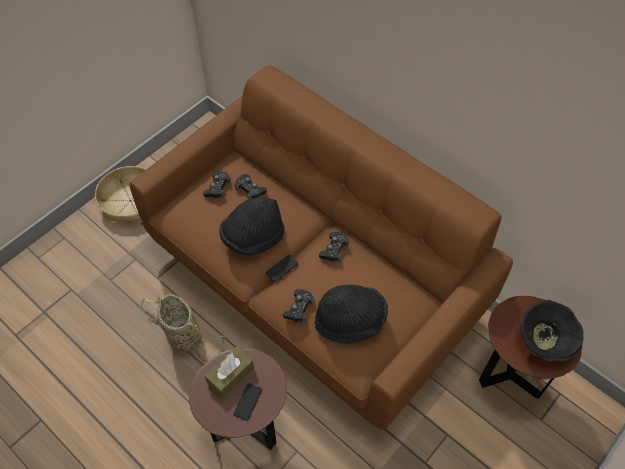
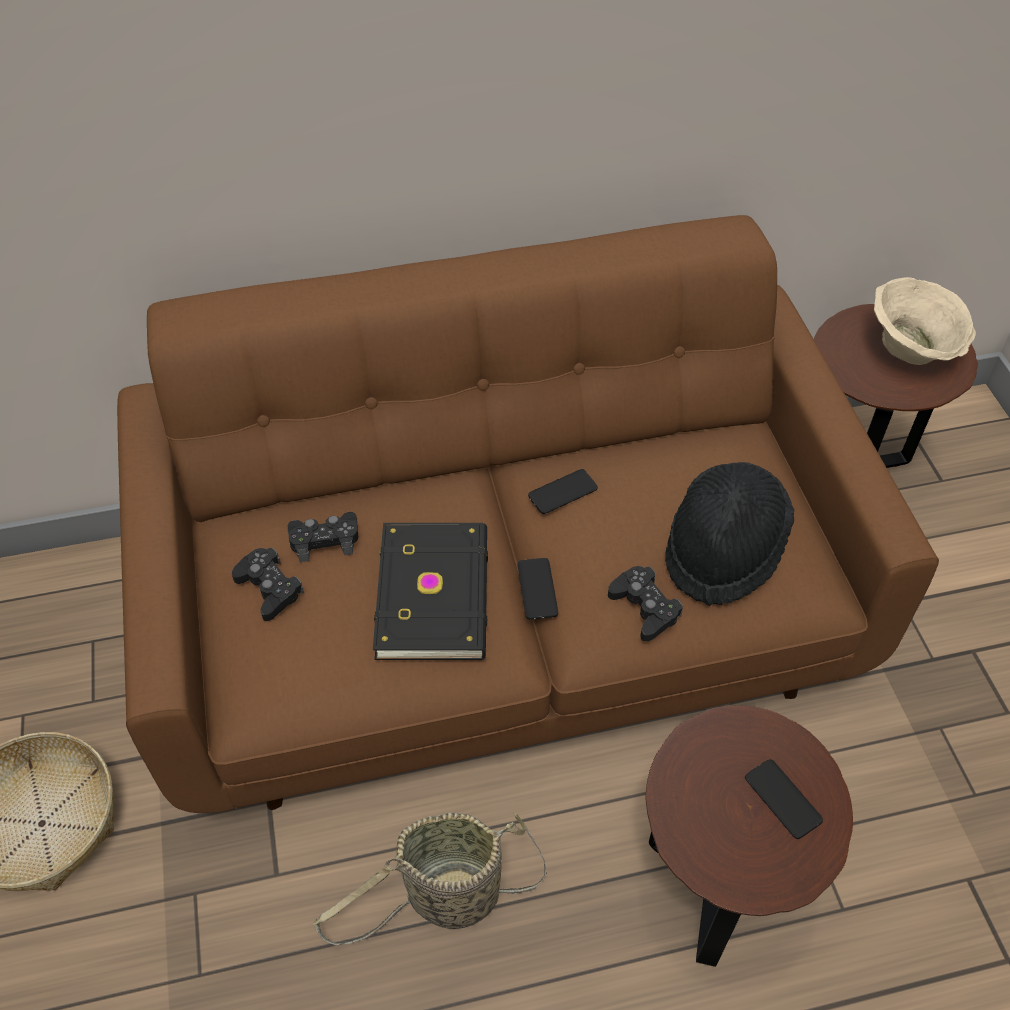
camera: 55 degrees left, 5 degrees down
brown tissue box [205,346,254,398] -> none
black hat [219,197,285,256] -> black book [373,523,488,660]
black game controller [319,232,349,262] -> phone [528,469,598,514]
black bowl [520,300,584,361] -> beige bowl [874,277,976,365]

